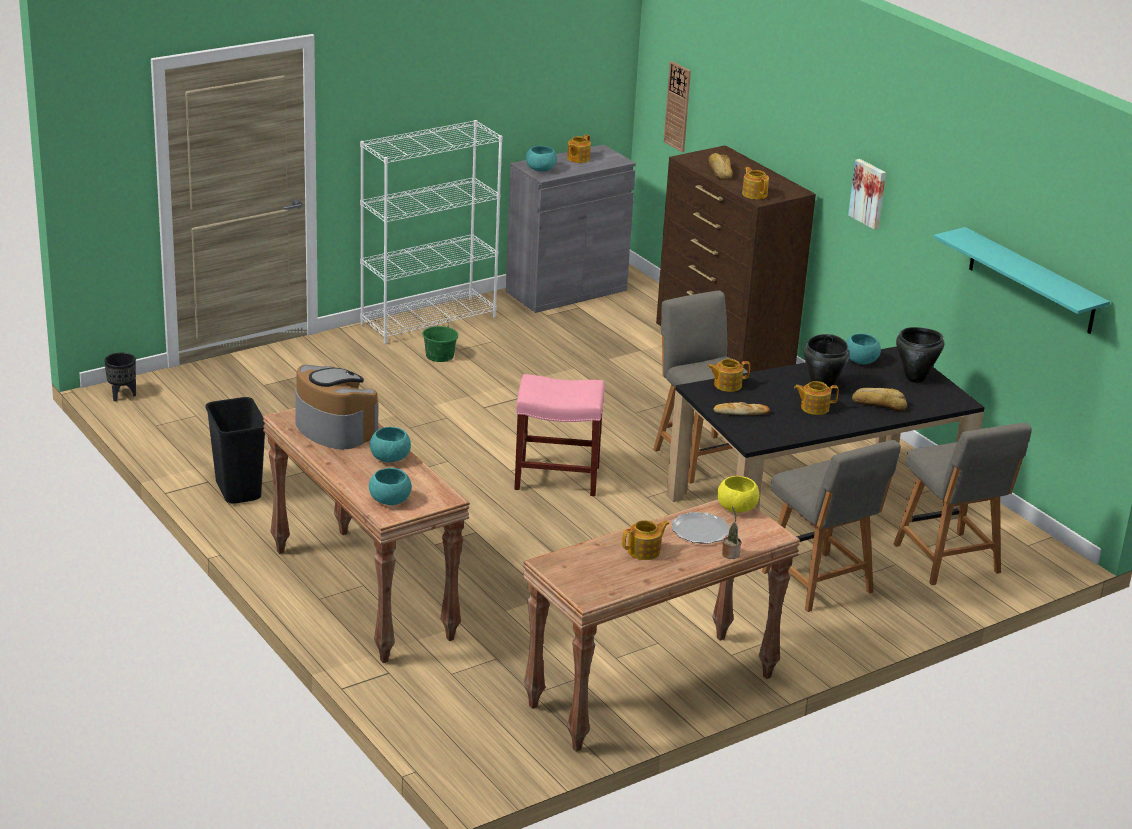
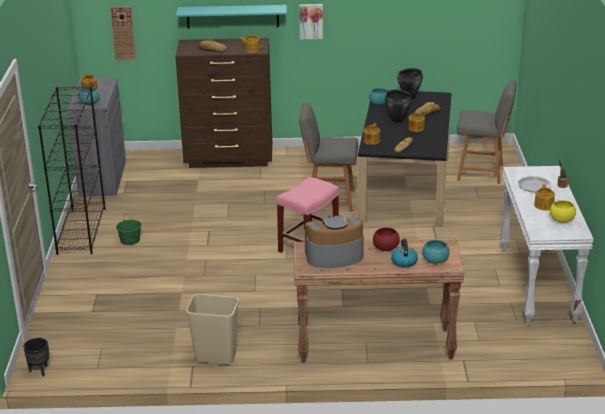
camera: 55 degrees left, 0 degrees up
black trash can [206,397,265,504] -> beige trash can [186,294,239,365]
white bookcase [360,120,503,344] -> black bookcase [38,86,105,255]
turquoise bowl [370,427,411,462] -> red bowl [373,227,400,251]
brown console table [523,499,800,752] -> white console table [500,166,594,325]
yellow bowl [717,476,759,513] -> yellow bowl moved to [550,200,576,223]
grey chair [762,440,901,612] -> none
turquoise shelf [934,227,1110,334] -> turquoise shelf moved to [176,5,287,29]
none -> kettle [391,239,418,268]

